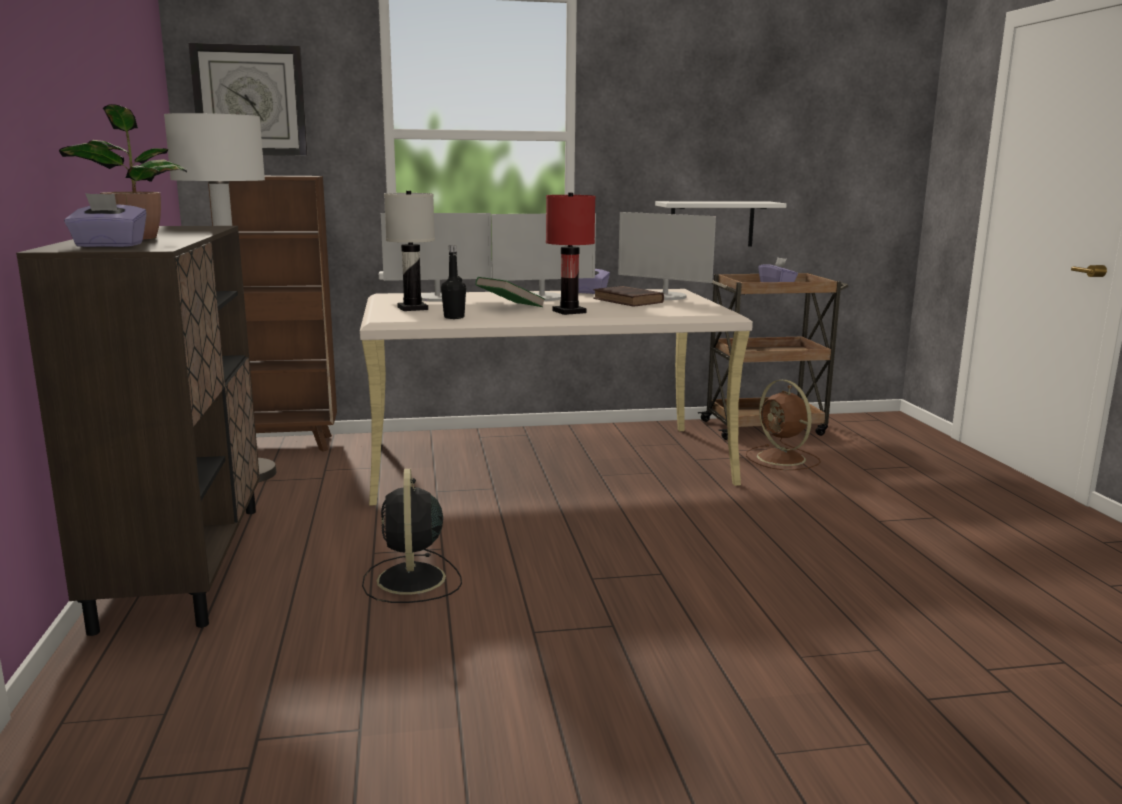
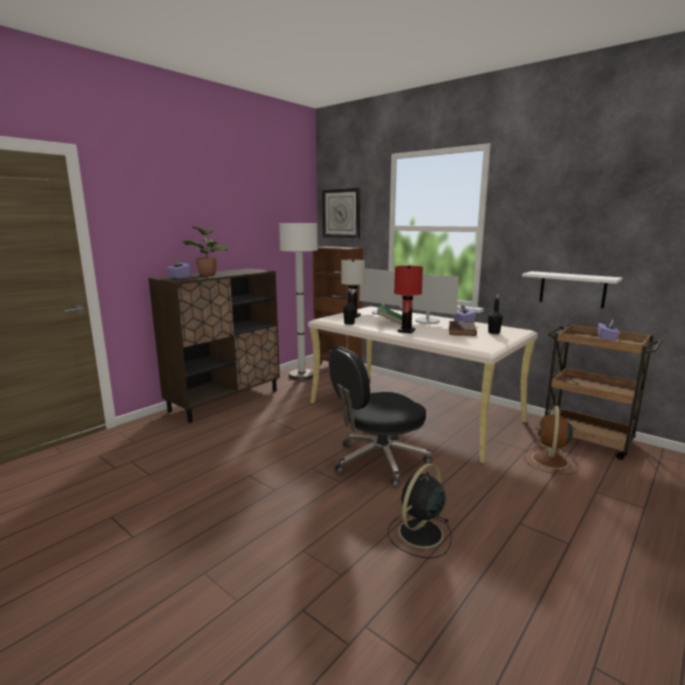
camera: 50 degrees right, 0 degrees up
black fan [362,469,462,603] -> black fan moved to [388,463,451,558]
monitor [618,212,716,300] -> black bottle [488,294,503,334]
none -> black office chair [329,346,432,488]

